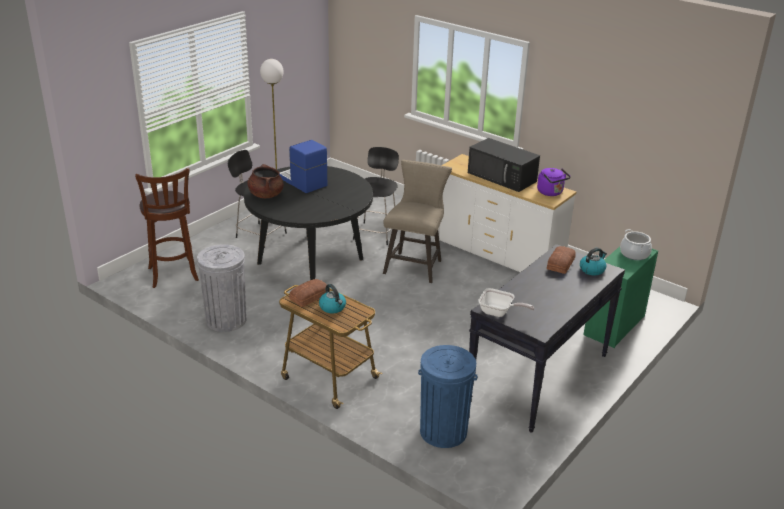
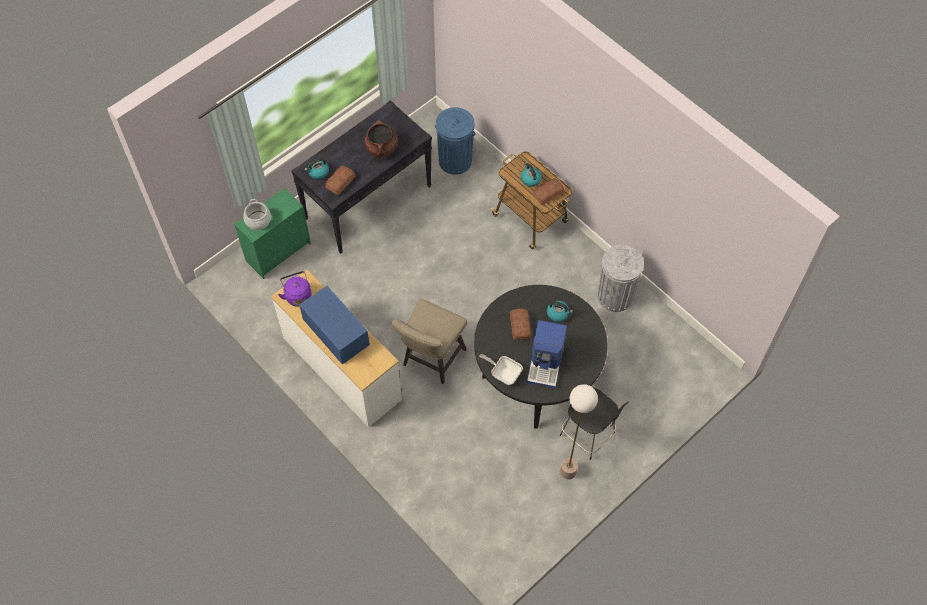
camera: 170 degrees left, 30 degrees up
brown stool [135,168,199,288] -> none
brown cooking pot [247,164,284,198] -> brown cooking pot moved to [364,120,398,158]
coffee machine [279,140,327,193] -> coffee machine turned 45 degrees clockwise [527,320,567,389]
black chair [353,147,399,245] -> none
black microwave [468,138,540,192] -> blue microwave [299,286,370,365]
frying pan [478,288,534,317] -> frying pan moved to [479,354,523,385]
none -> bread [510,308,531,340]
none -> kettle [547,301,573,322]

